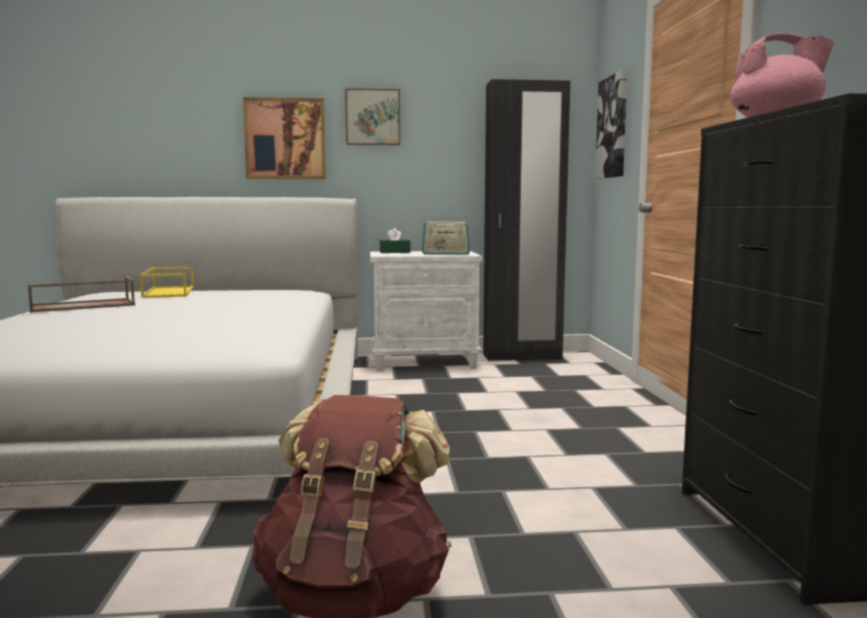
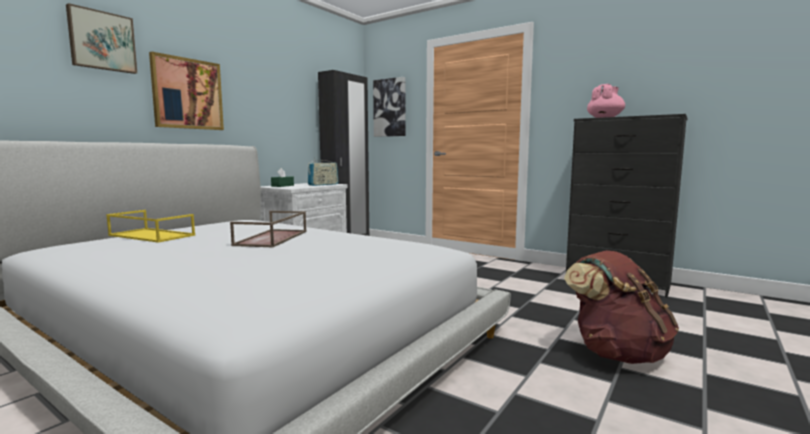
camera: 50 degrees left, 0 degrees up
brown tray [27,276,135,313] -> brown tray moved to [230,211,306,248]
picture [345,88,400,145] -> picture moved to [66,3,137,74]

